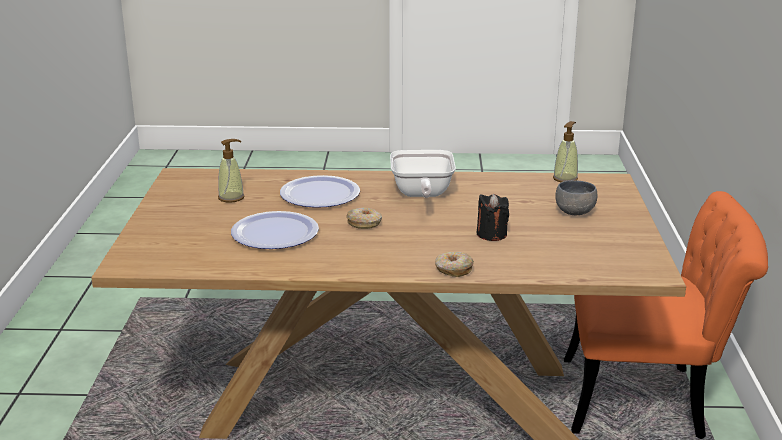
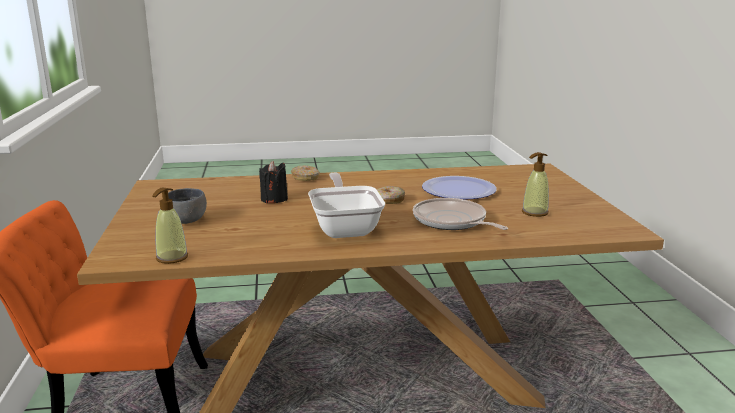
camera: 170 degrees right, 5 degrees down
plate [280,175,360,208] -> frying pan [413,198,508,230]

